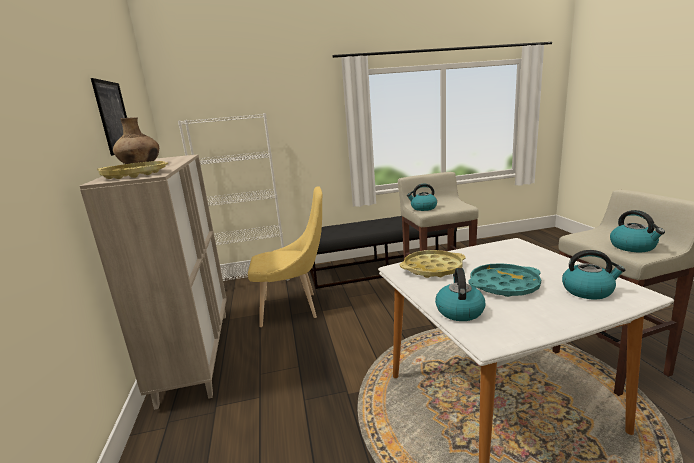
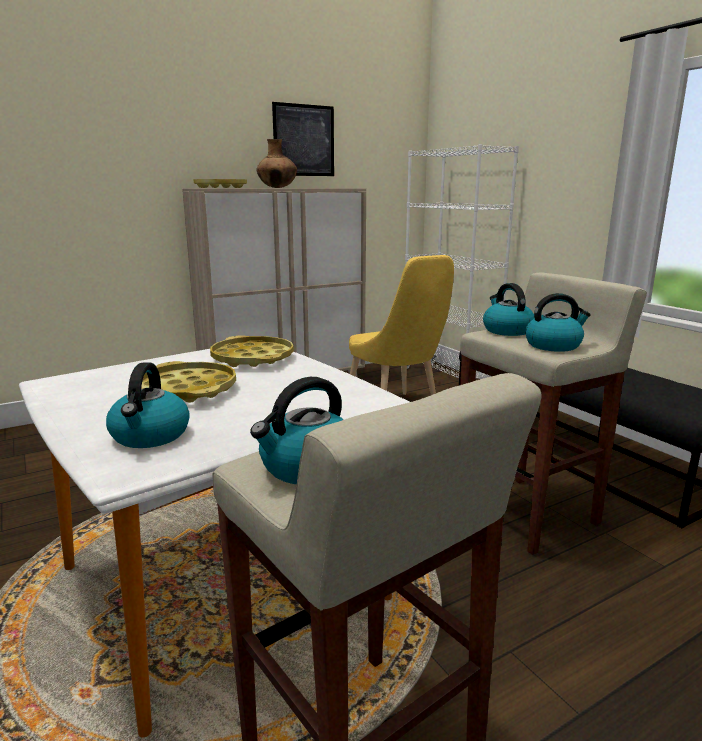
camera: 70 degrees right, 0 degrees up
kettle [435,268,486,321] -> kettle moved to [525,293,591,352]
turquoise tray [468,263,541,297] -> yellow tray [141,361,236,403]

